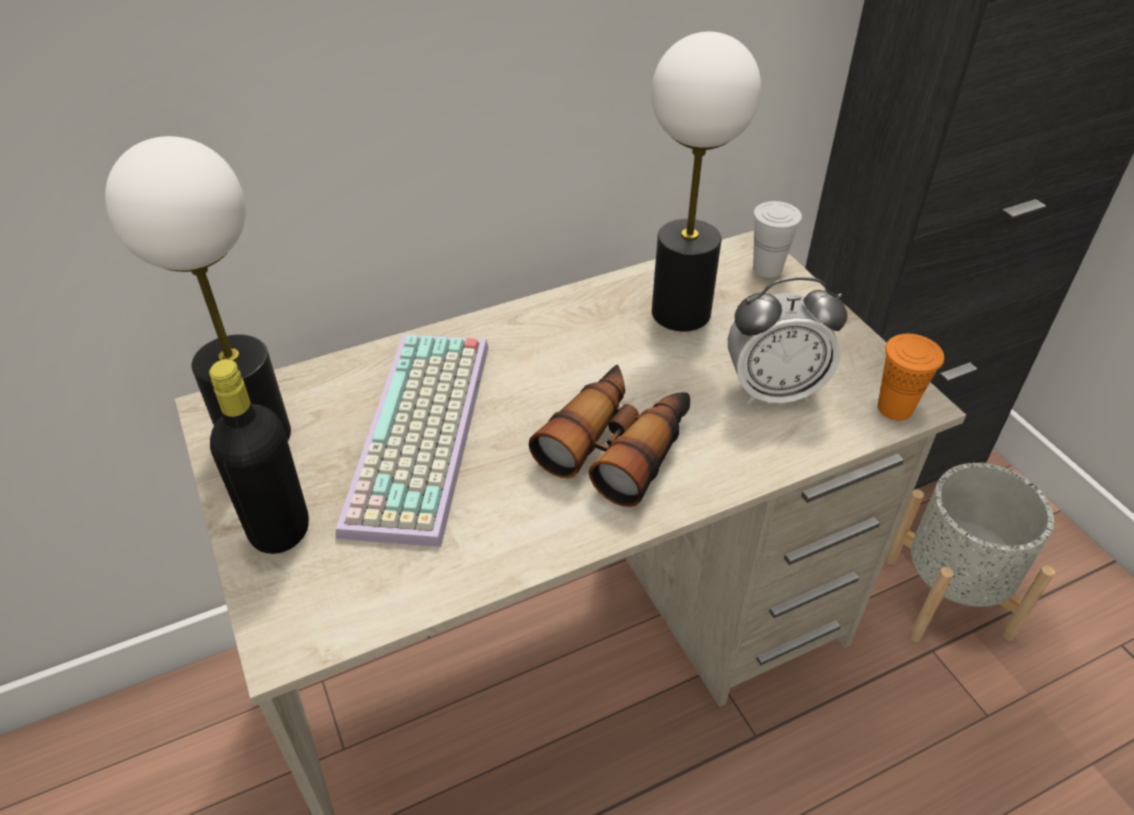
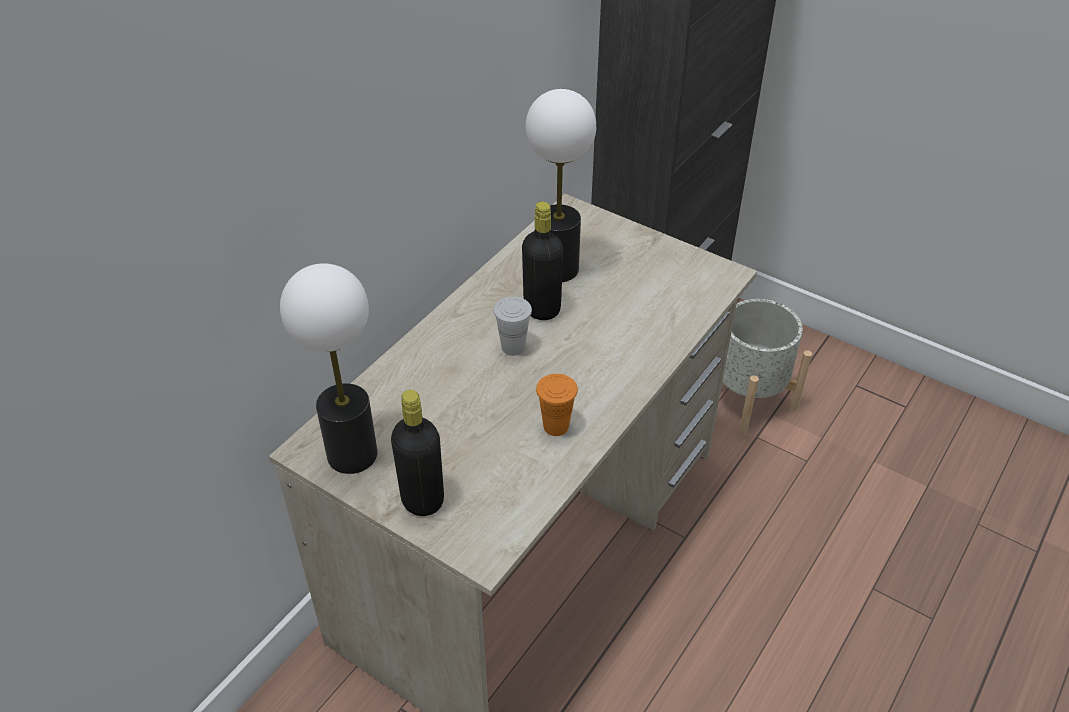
camera: 30 degrees left, 0 degrees up
keyboard [336,334,489,547] -> none
binoculars [529,365,690,507] -> none
alarm clock [728,277,848,404] -> none
white cup [753,201,802,278] -> white cup moved to [493,296,532,356]
orange cup [878,334,944,421] -> orange cup moved to [536,374,578,436]
none -> black bottle [522,202,563,320]

